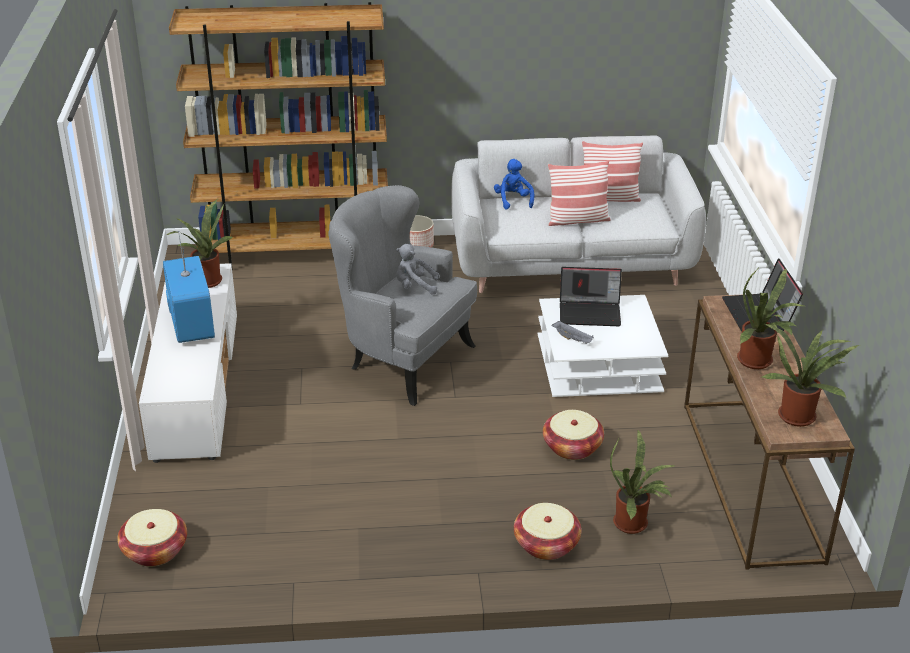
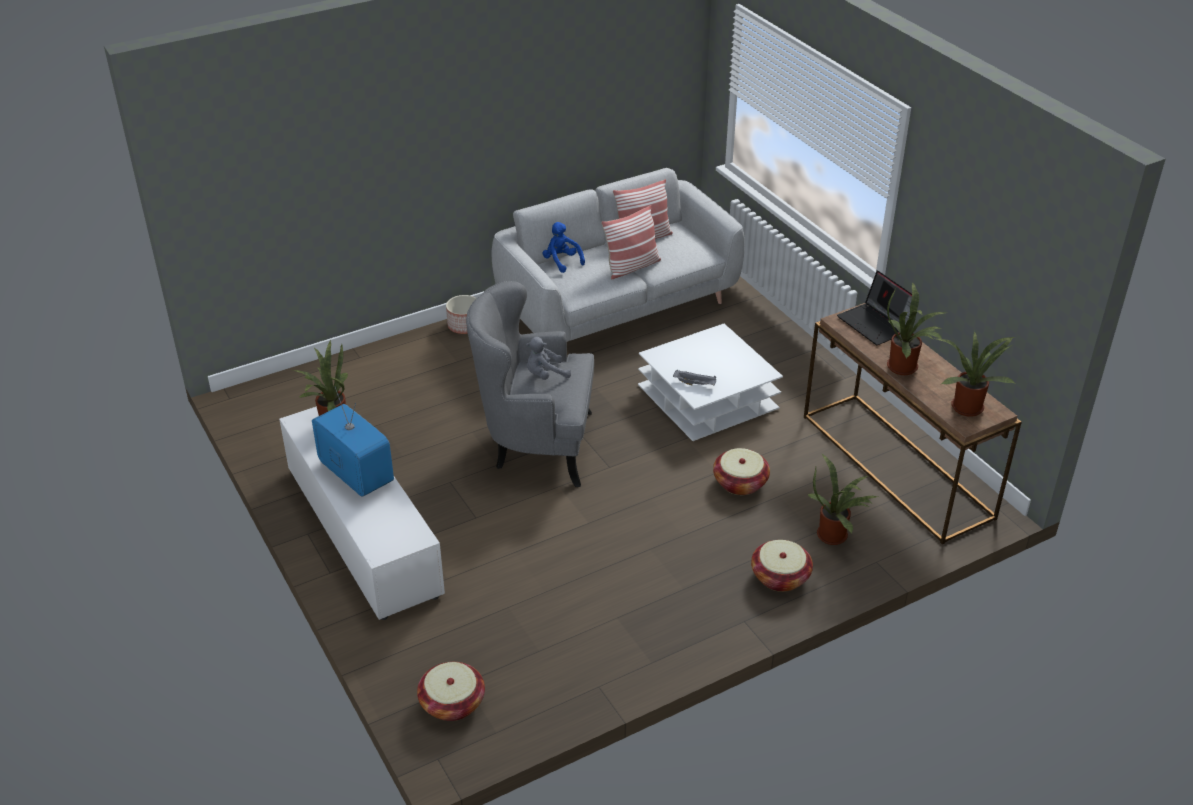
camera: 25 degrees left, 5 degrees up
brown bookcase [169,2,388,270] -> none
laptop [560,267,622,326] -> none

